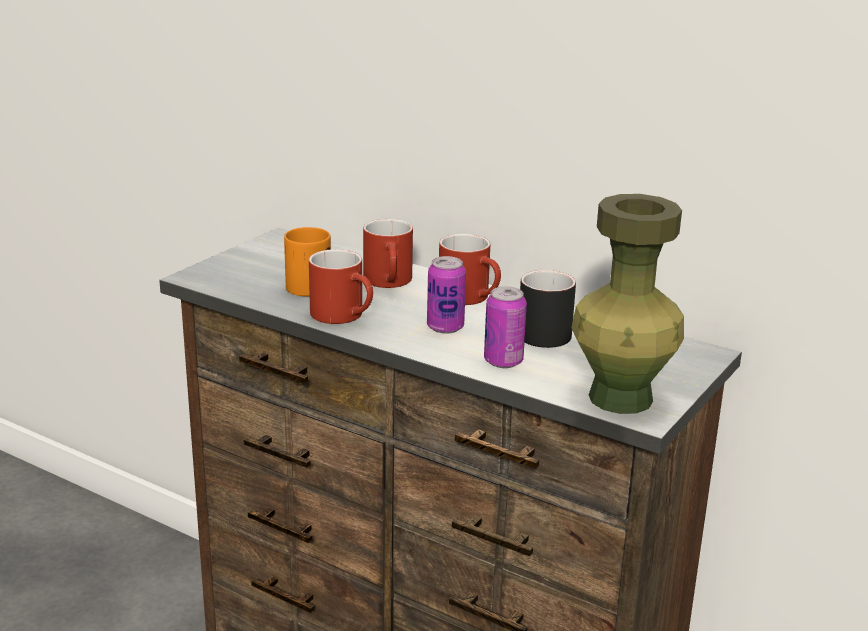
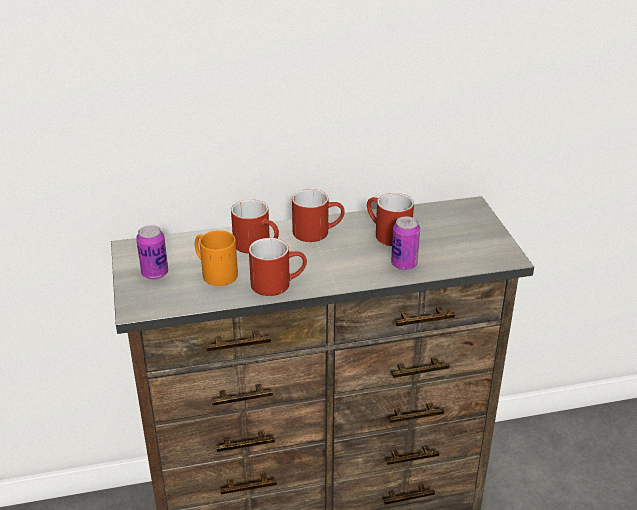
camera: 45 degrees left, 10 degrees up
can [427,256,466,334] -> can moved to [136,225,168,279]
black mug [520,270,576,348] -> red mug [367,193,414,246]
green vase [571,194,684,414] -> none

